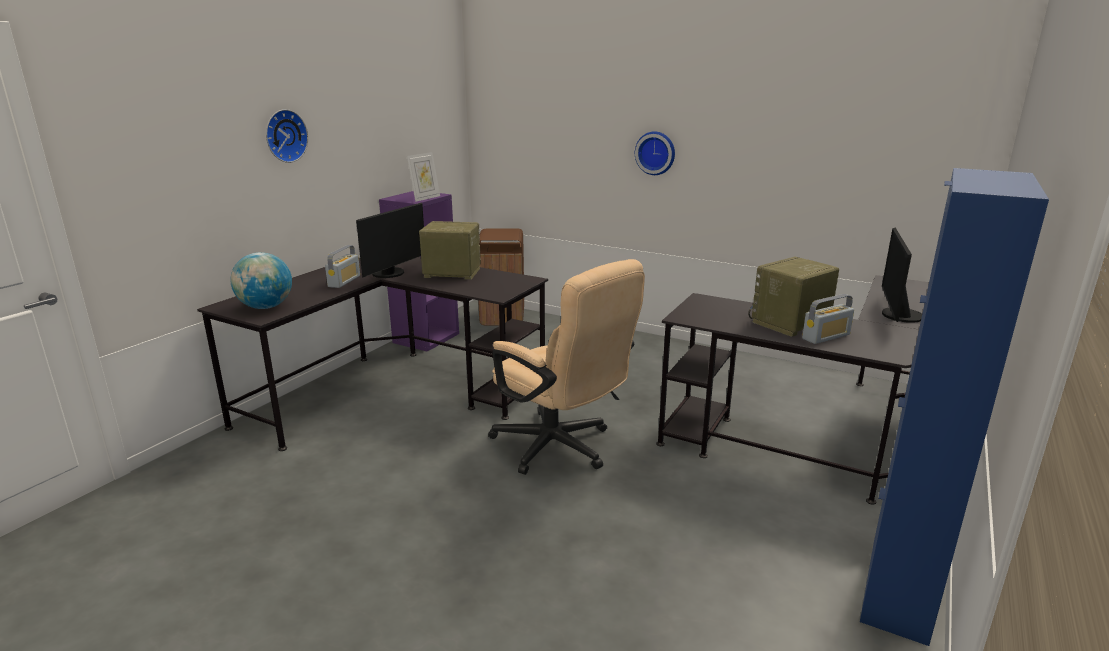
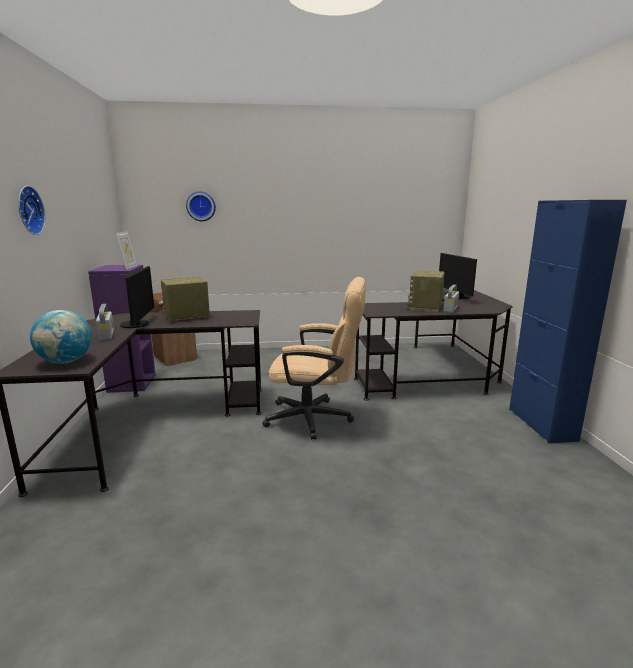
camera: 35 degrees left, 5 degrees down
wall clock [635,131,675,175] -> wall clock moved to [186,191,216,221]

